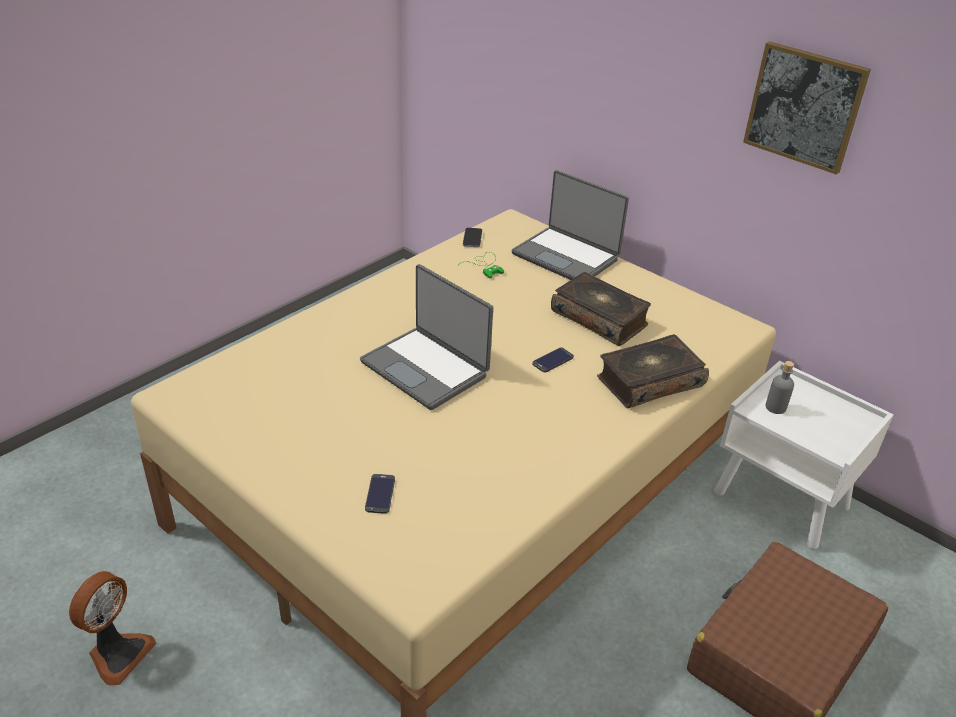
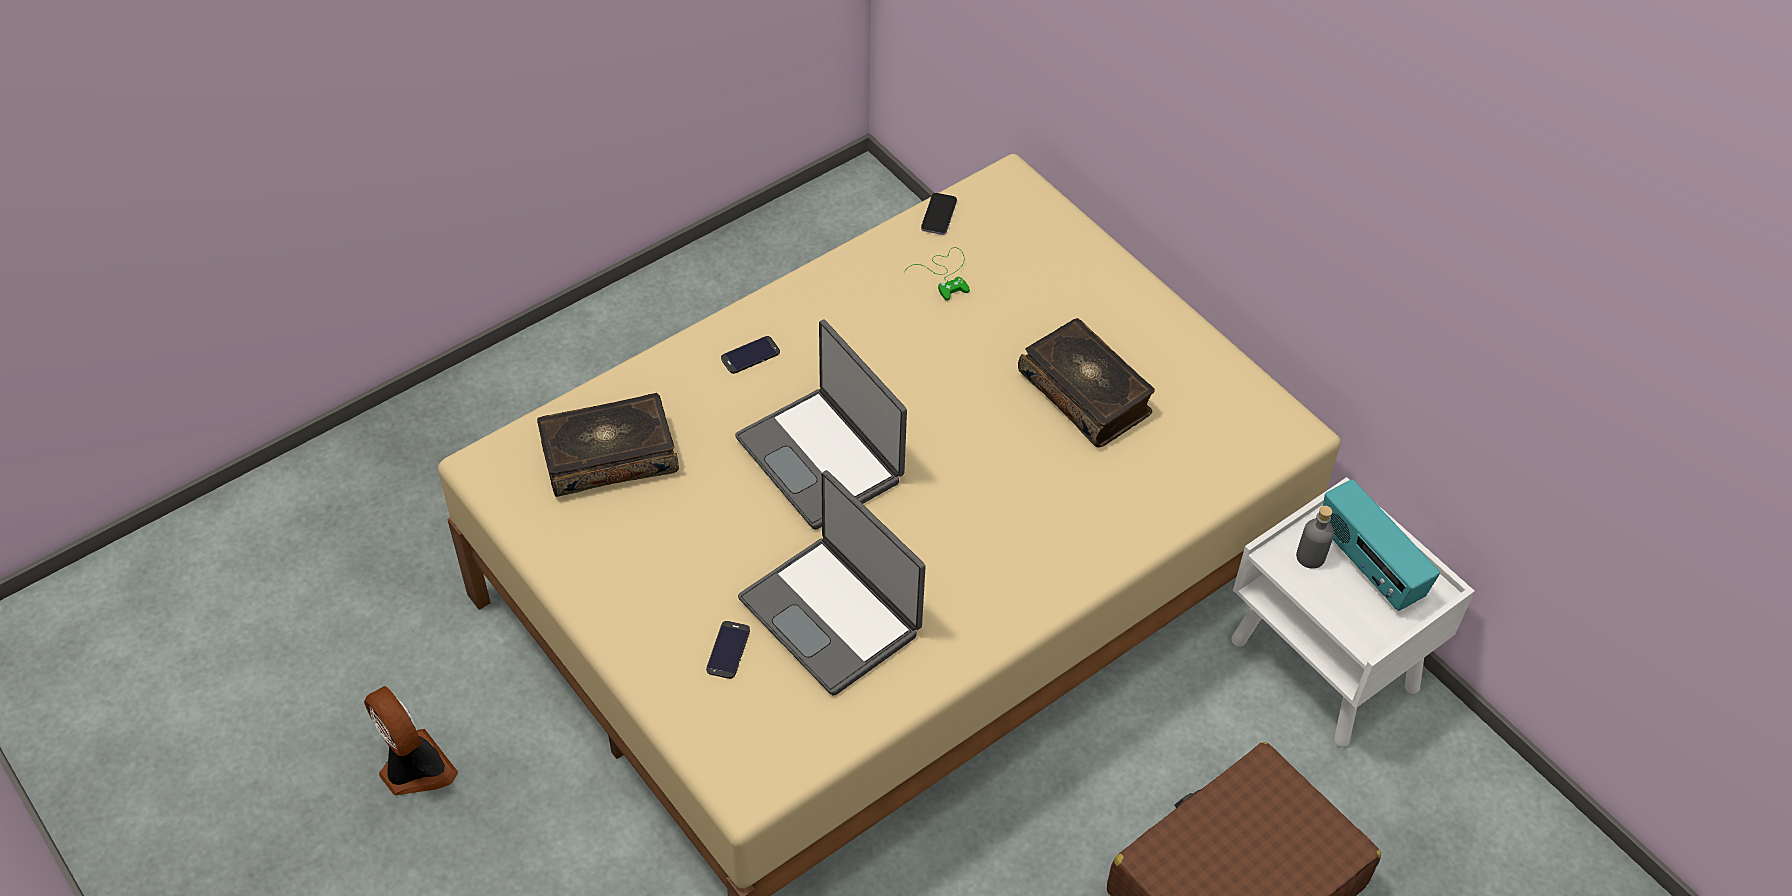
camera: 10 degrees right, 15 degrees up
fan [69,571,156,686] -> fan turned 75 degrees counterclockwise [364,686,458,796]
laptop [512,170,629,280] -> laptop moved to [738,470,926,696]
phone [532,347,574,373] -> phone moved to [721,336,780,374]
book [597,334,709,408] -> book moved to [537,393,679,497]
picture [743,41,871,174] -> none
none -> radio [1323,479,1440,611]

